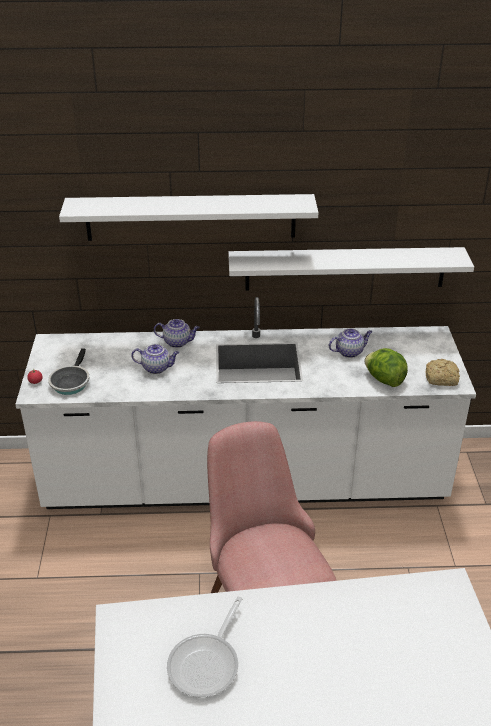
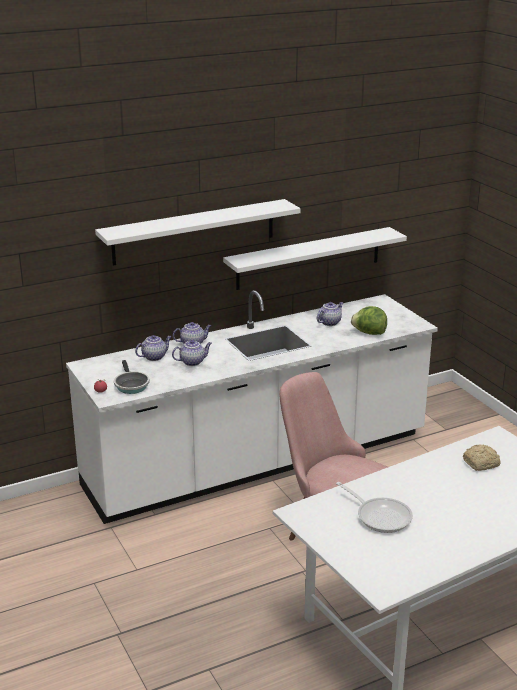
camera: 25 degrees left, 10 degrees down
frying pan [167,596,242,697] -> frying pan turned 45 degrees counterclockwise [336,482,413,533]
bread [425,359,460,386] -> bread moved to [463,444,501,471]
none -> teapot [135,335,172,361]

